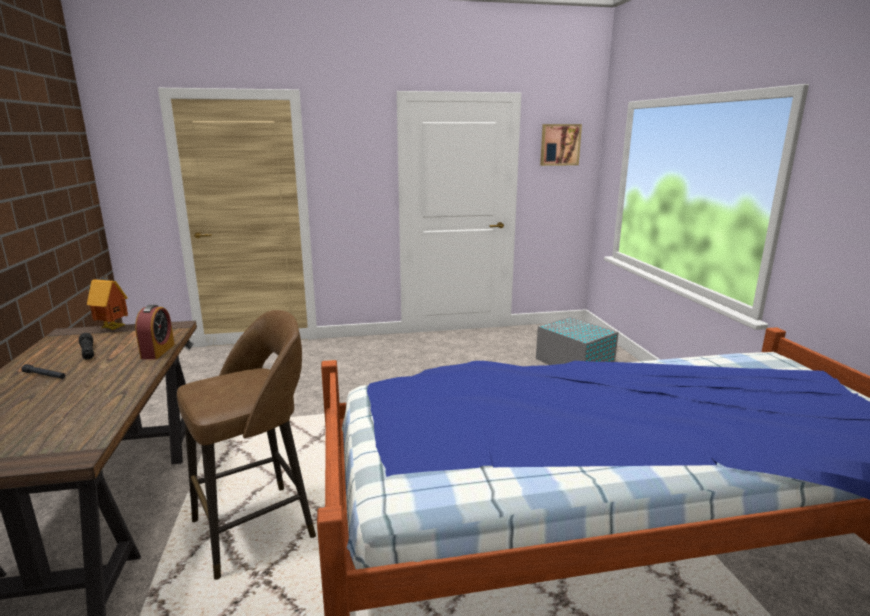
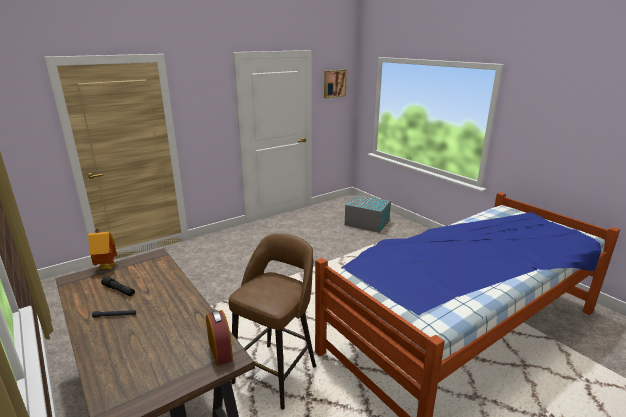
camera: 25 degrees left, 5 degrees up
alarm clock [135,305,175,359] -> alarm clock moved to [206,310,233,366]

